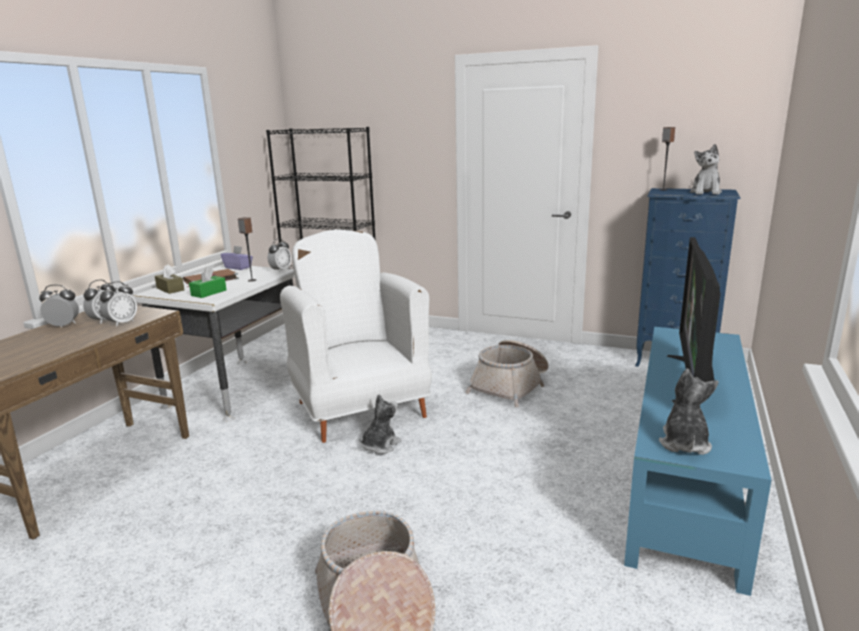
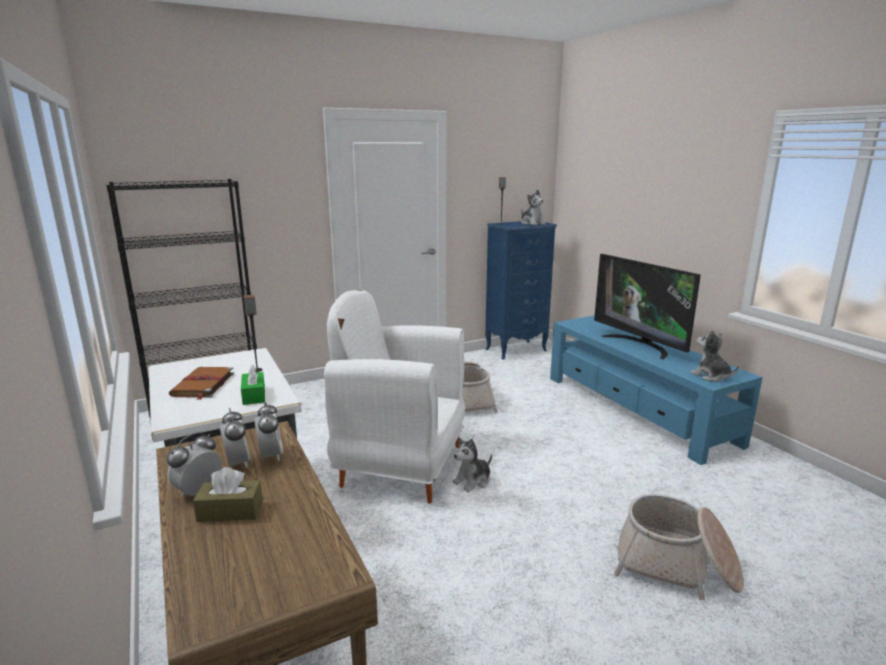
camera: 50 degrees left, 0 degrees up
brown tissue box [155,264,184,294] -> brown tissue box moved to [193,467,263,522]
purple tissue box [221,246,253,270] -> none
alarm clock [268,238,291,273] -> none
plush toy [359,394,402,454] -> plush toy turned 120 degrees counterclockwise [453,437,492,492]

